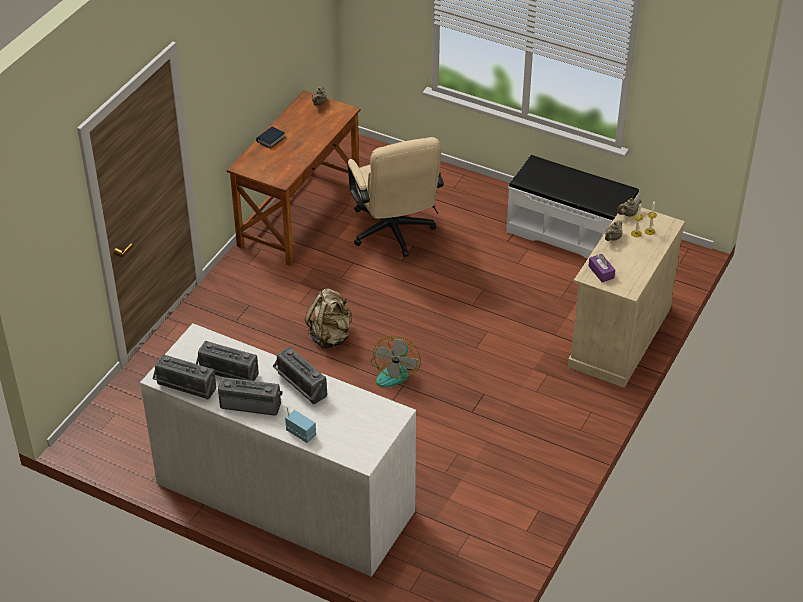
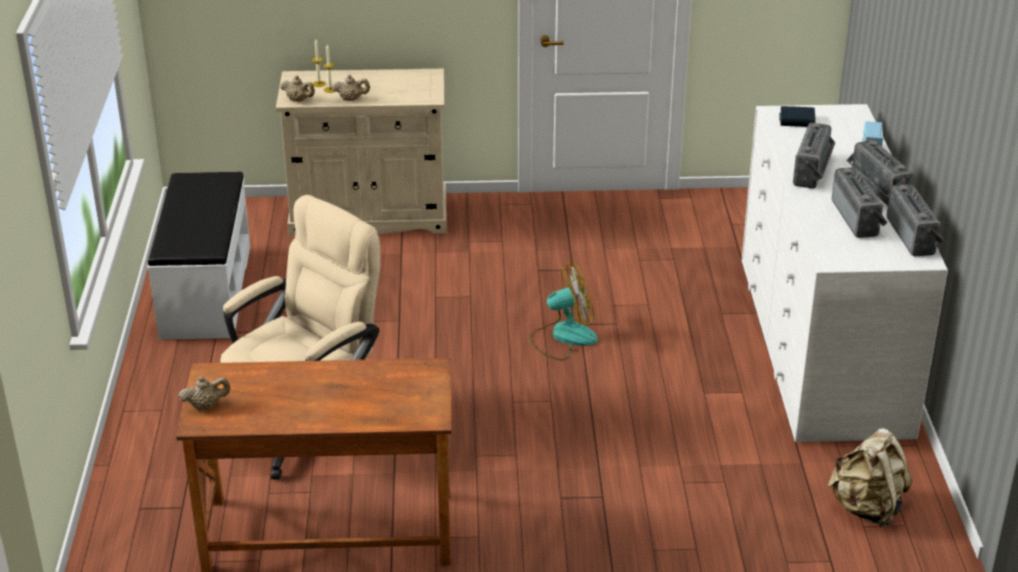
camera: 120 degrees left, 10 degrees down
book [256,127,285,149] -> book moved to [779,106,816,127]
beige backpack [305,289,352,350] -> beige backpack moved to [827,428,912,528]
purple tissue box [588,254,615,282] -> none

